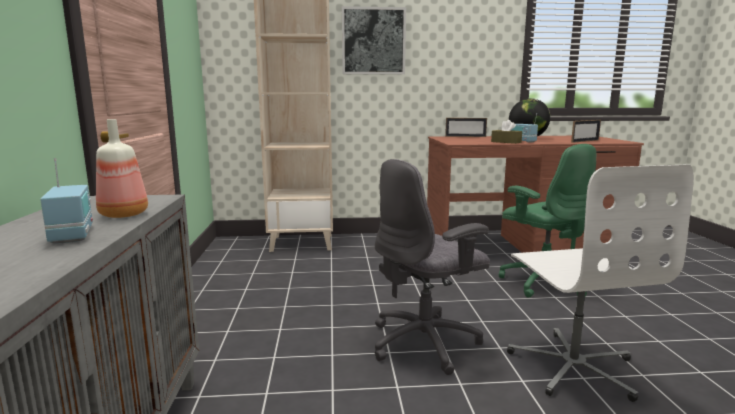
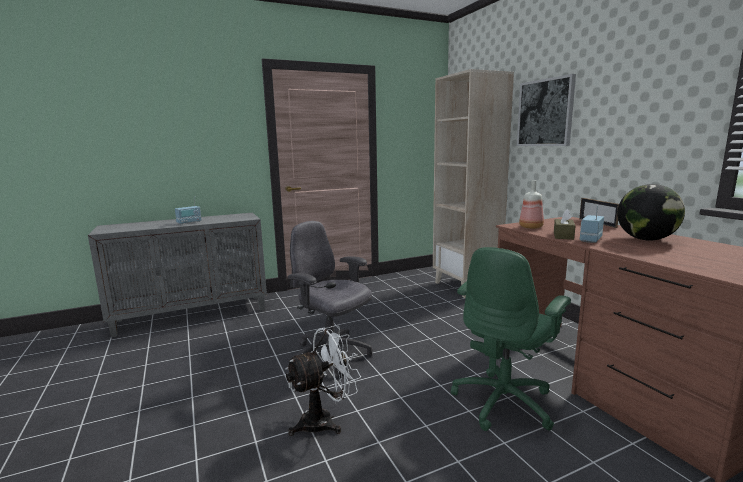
camera: 70 degrees right, 0 degrees up
bottle [96,119,148,218] -> bottle moved to [519,180,544,229]
white office chair [507,164,694,402] -> white fan [285,325,361,436]
picture frame [571,120,601,143] -> none

